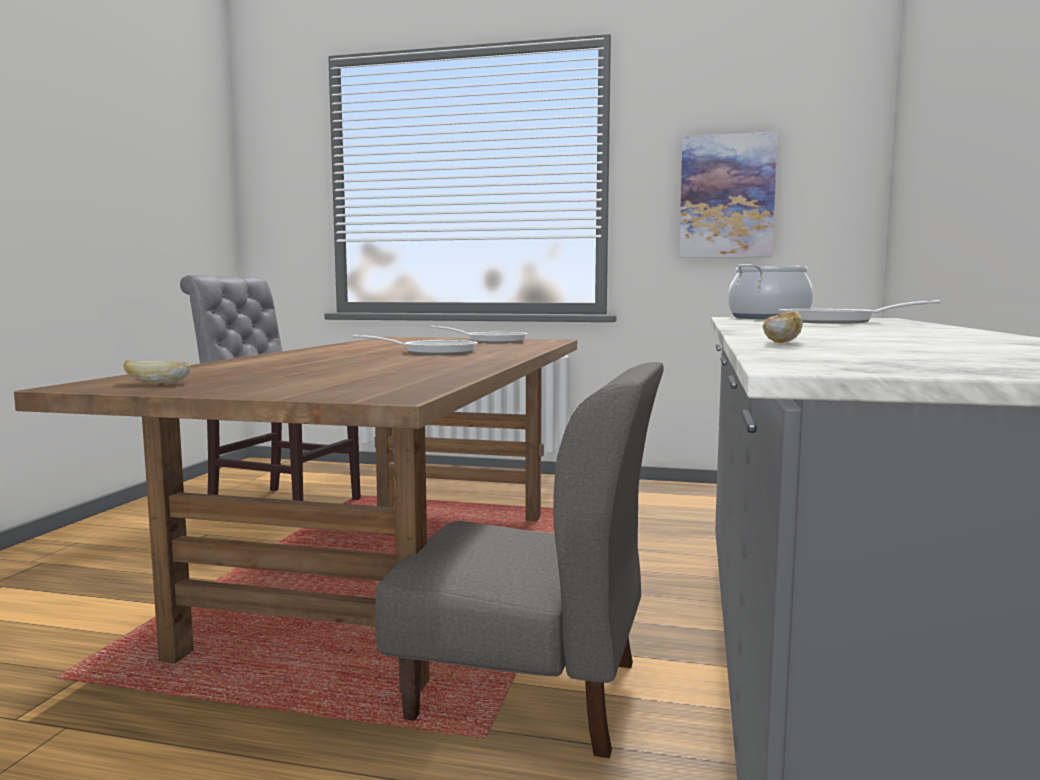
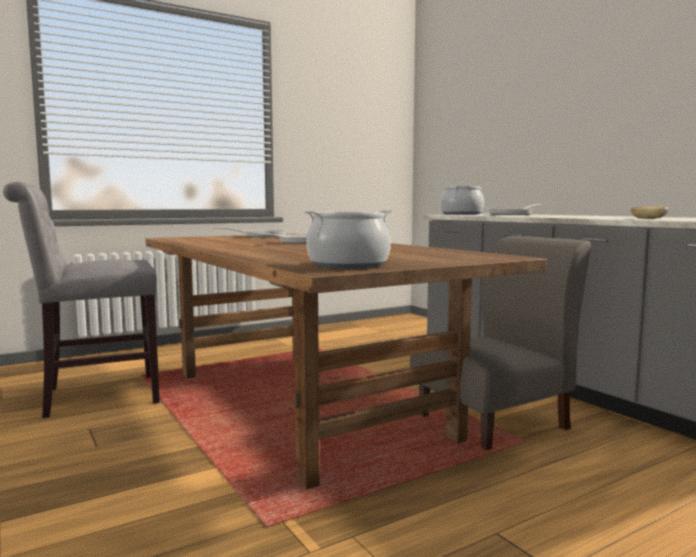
camera: 45 degrees left, 0 degrees up
bread [123,360,191,383] -> cooking pot [304,210,391,269]
picture [679,132,778,258] -> none

